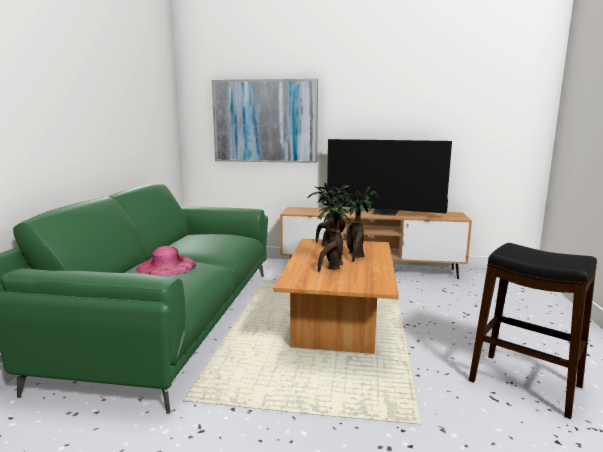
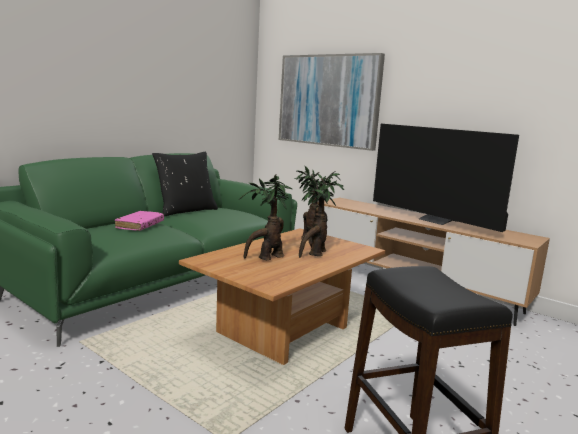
camera: 30 degrees right, 0 degrees up
pink hat [136,246,197,276] -> pink book [115,211,164,231]
none -> black pillow [152,151,218,216]

